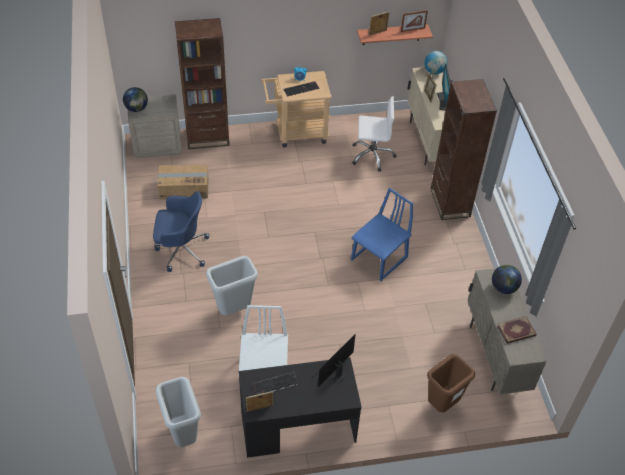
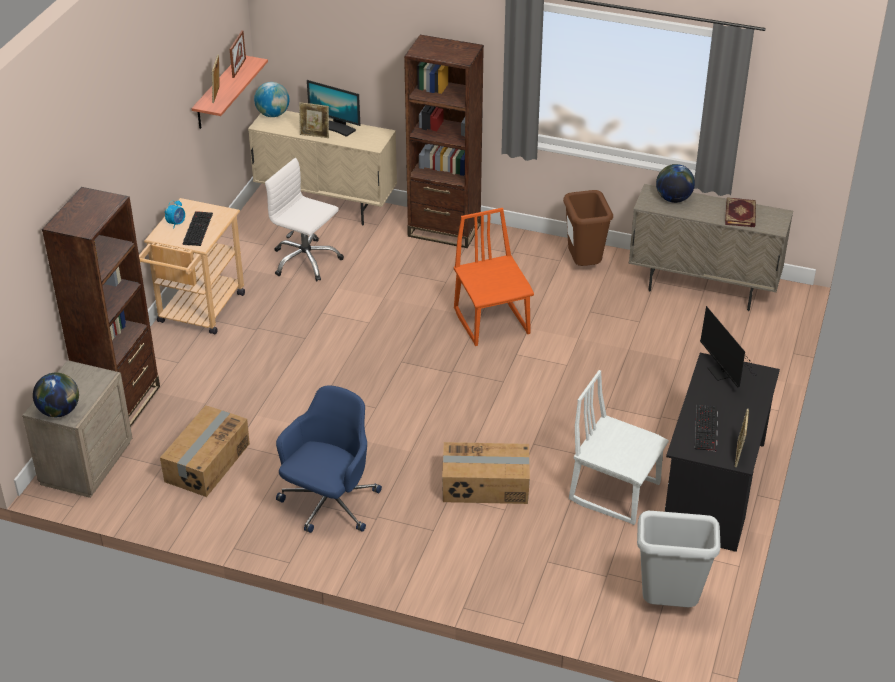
camera: 60 degrees left, 10 degrees down
grey trash can [206,256,258,315] -> cardboard box [442,442,530,504]
blue chair [351,188,413,281] -> orange chair [454,208,534,346]
white office chair [352,96,397,172] -> white office chair turned 90 degrees counterclockwise [265,158,344,281]
brown trash can [427,354,475,412] -> brown trash can moved to [563,190,613,266]

